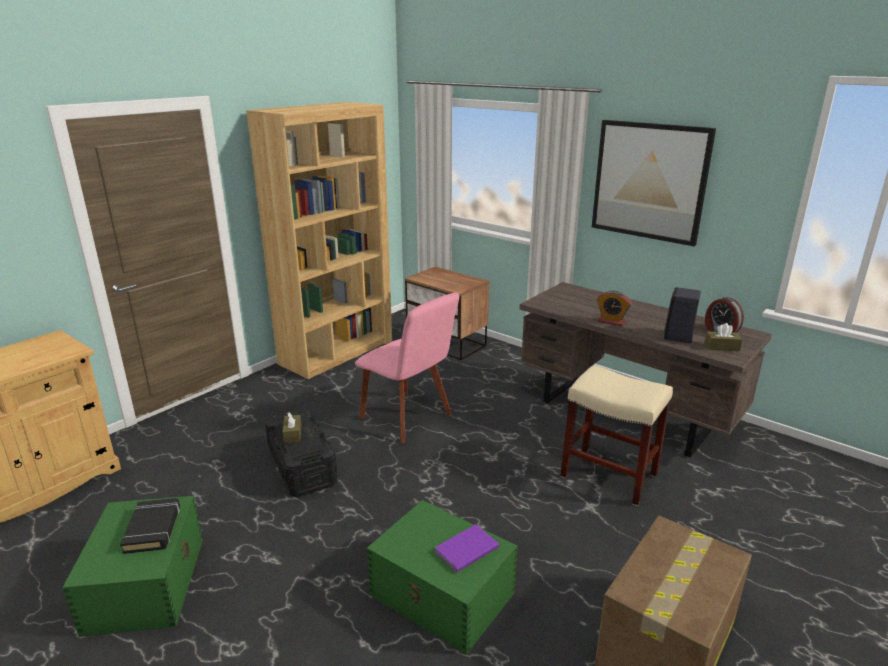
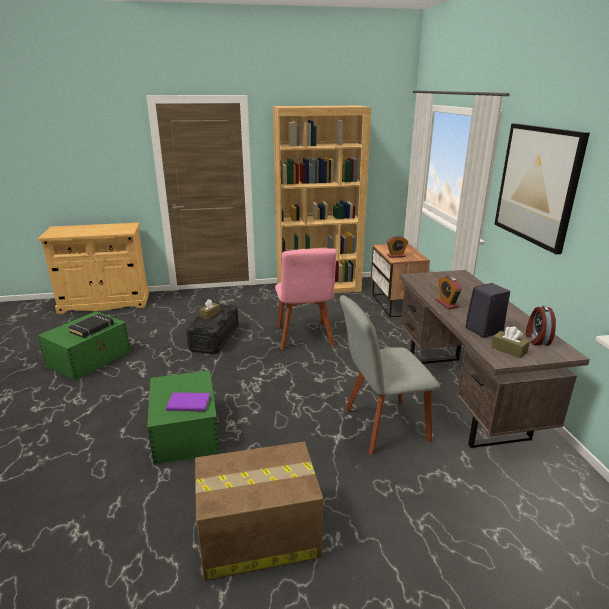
camera: 40 degrees right, 0 degrees up
beige stool [561,365,673,506] -> grey chair [340,295,440,455]
none -> alarm clock [387,235,408,258]

